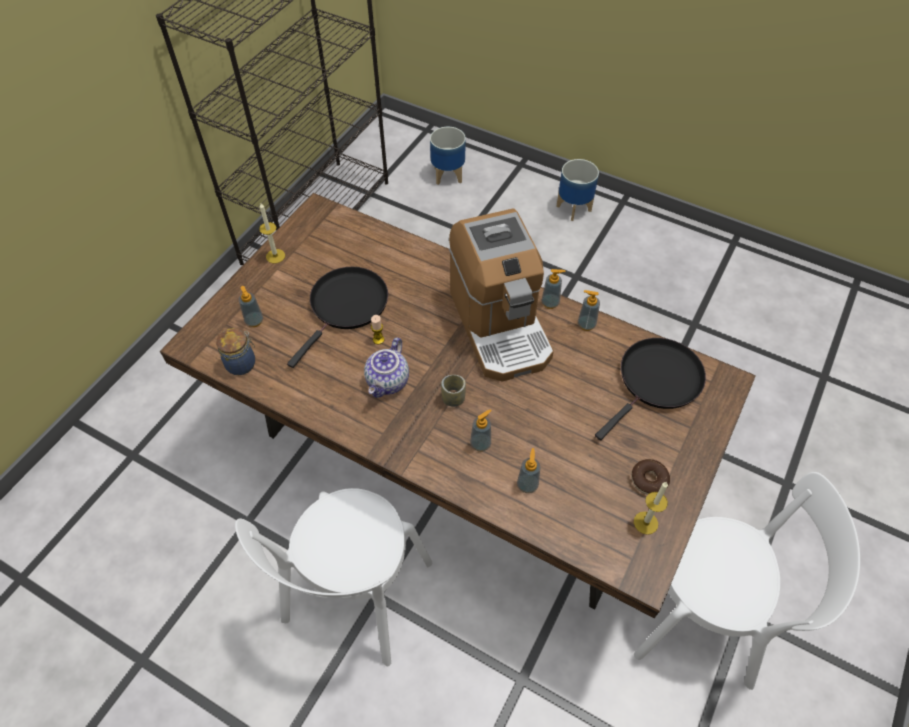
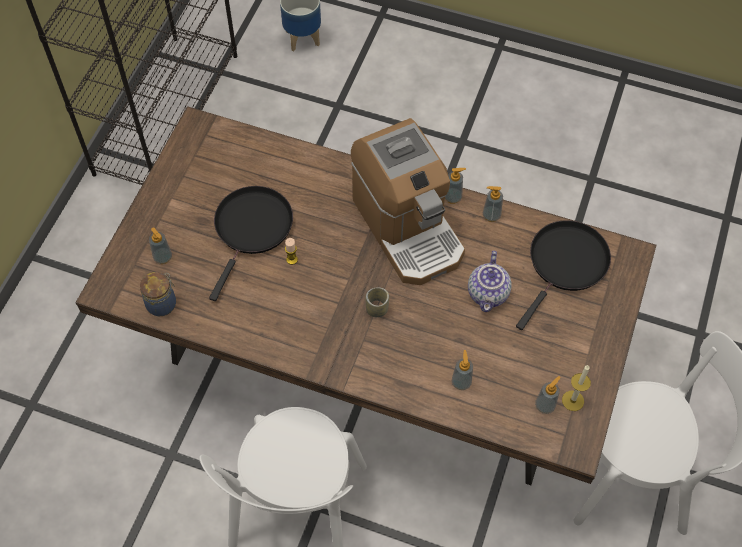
camera: 10 degrees left, 5 degrees up
candle [259,203,285,263] -> none
teapot [364,338,409,398] -> teapot moved to [468,251,512,312]
soap dispenser [470,409,492,452] -> soap dispenser moved to [535,376,560,414]
planter [556,159,599,221] -> none
donut [631,459,670,495] -> none

